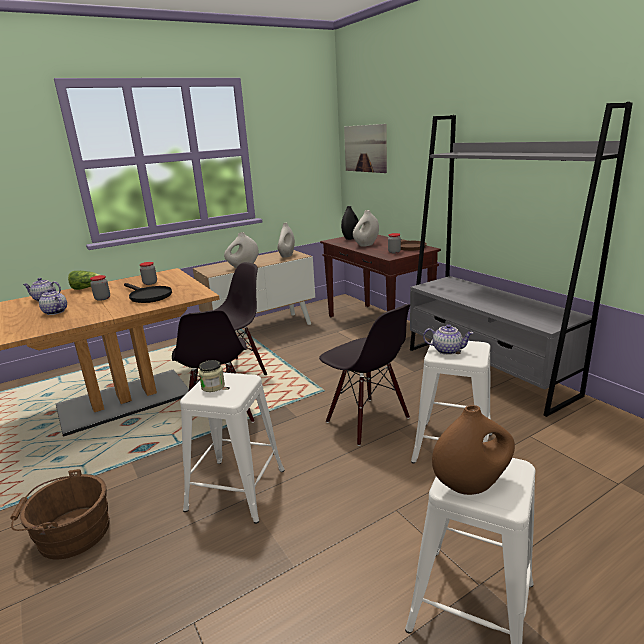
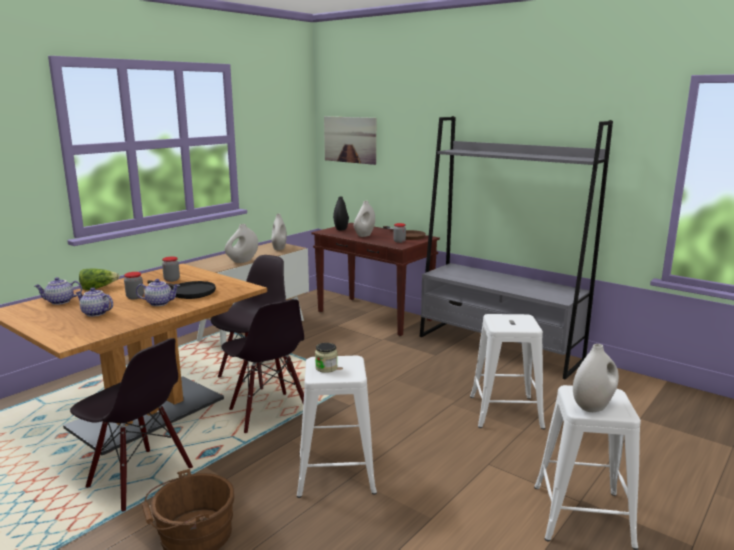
camera: 20 degrees left, 5 degrees down
black chair [319,304,410,446] -> black chair moved to [70,338,193,511]
teapot [423,324,473,355] -> teapot moved to [136,279,180,306]
brown vase [432,405,515,495] -> white vase [573,344,619,412]

